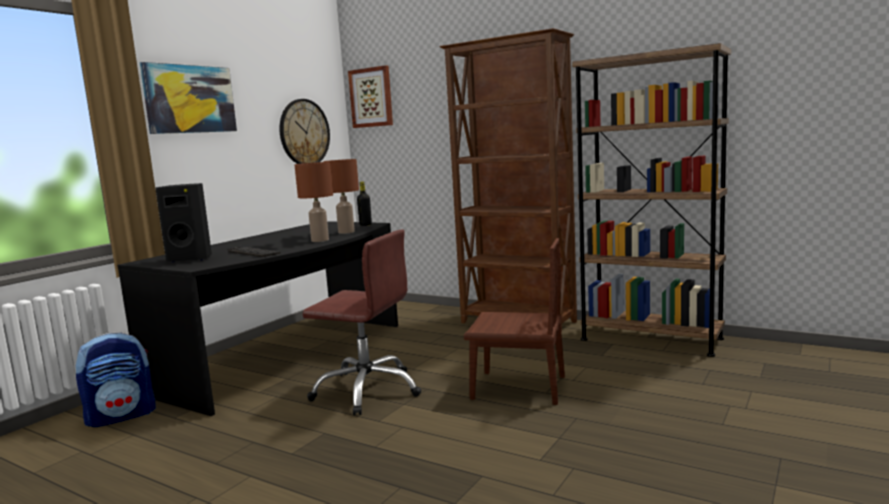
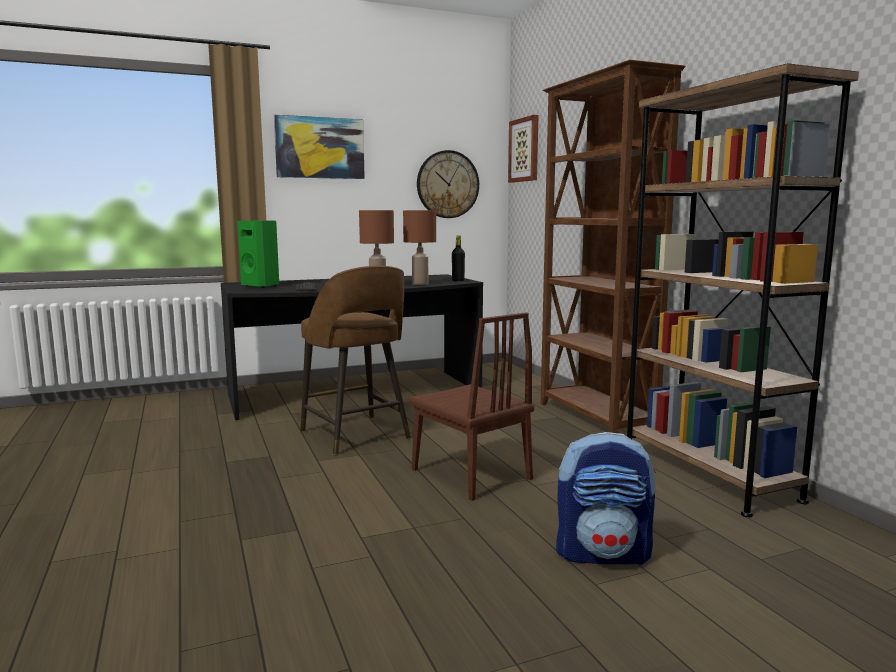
camera: 35 degrees right, 0 degrees up
backpack [75,332,156,427] -> backpack moved to [556,432,656,565]
black speaker [155,183,212,262] -> green speaker [237,221,279,288]
brown office chair [303,229,422,415] -> brown stool [301,266,411,455]

